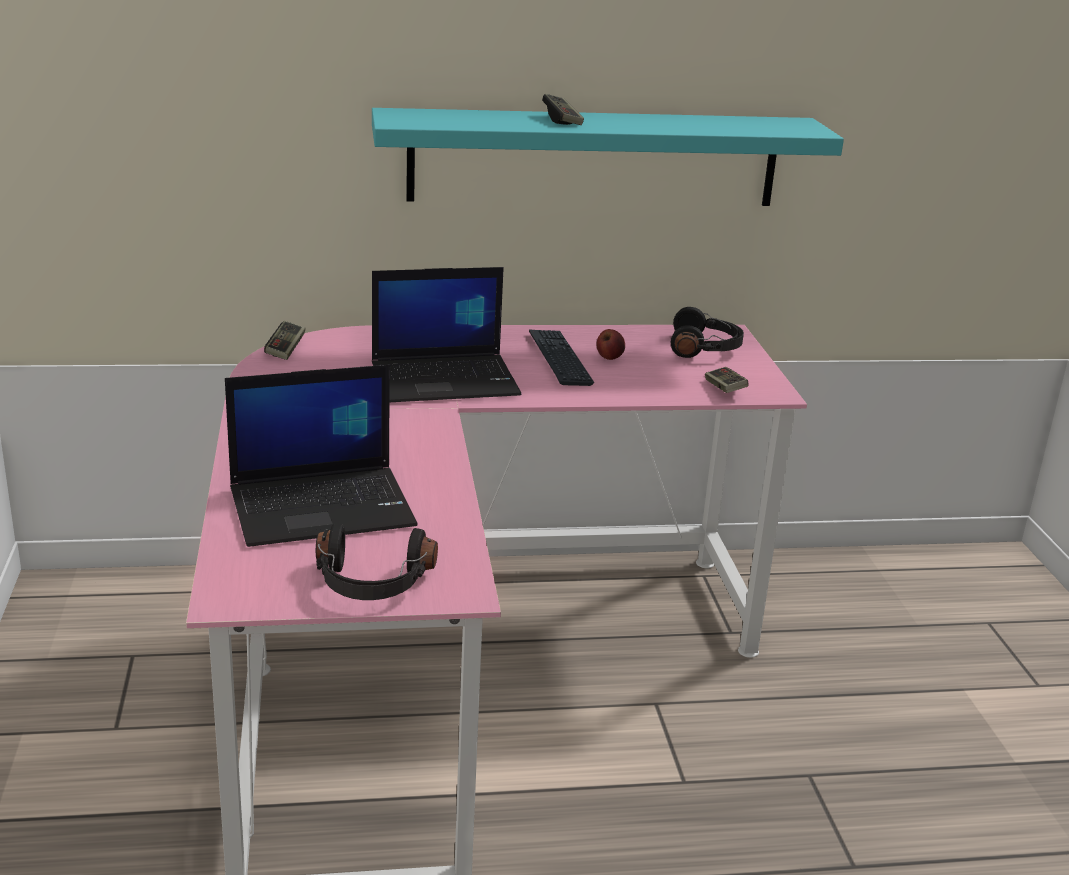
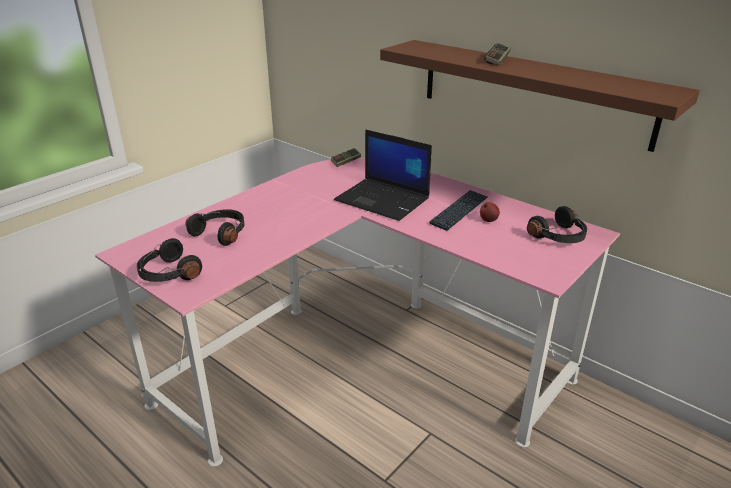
camera: 50 degrees right, 5 degrees up
laptop [225,365,418,547] -> black headphones [185,209,245,246]
turquoise shelf [372,108,844,206] -> brown shelf [380,40,700,152]
game controller [705,367,748,393] -> none

